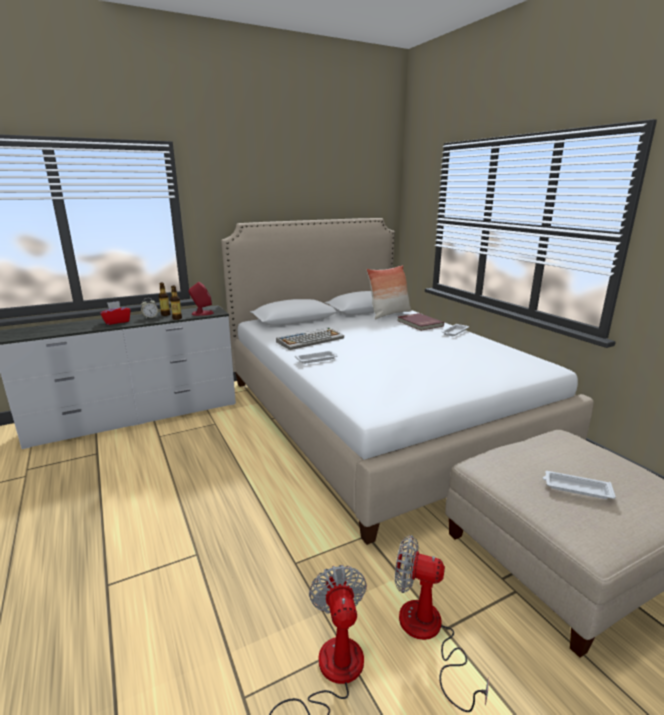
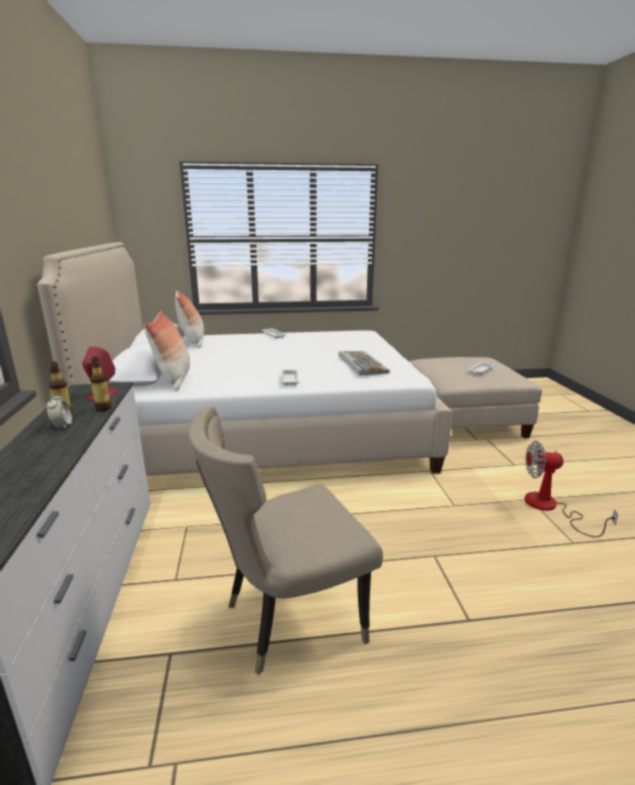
camera: 70 degrees left, 0 degrees up
red tissue box [100,301,131,325] -> none
keyboard [276,327,344,350] -> keyboard moved to [339,351,390,376]
fan [395,535,489,712] -> none
red book [397,313,444,331] -> none
none -> pillow [144,311,190,391]
none -> beige chair [189,406,383,676]

